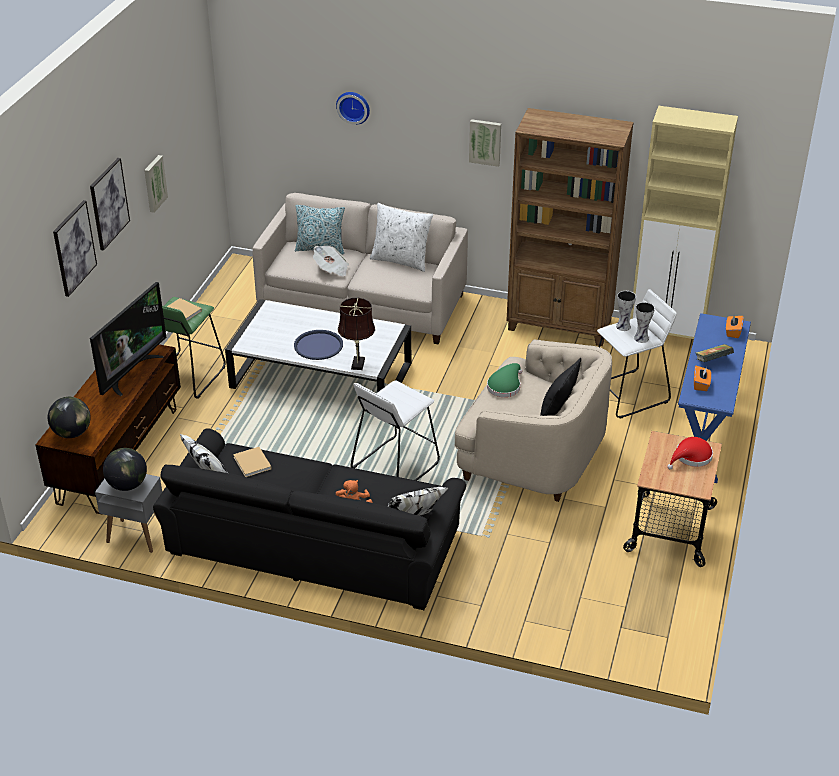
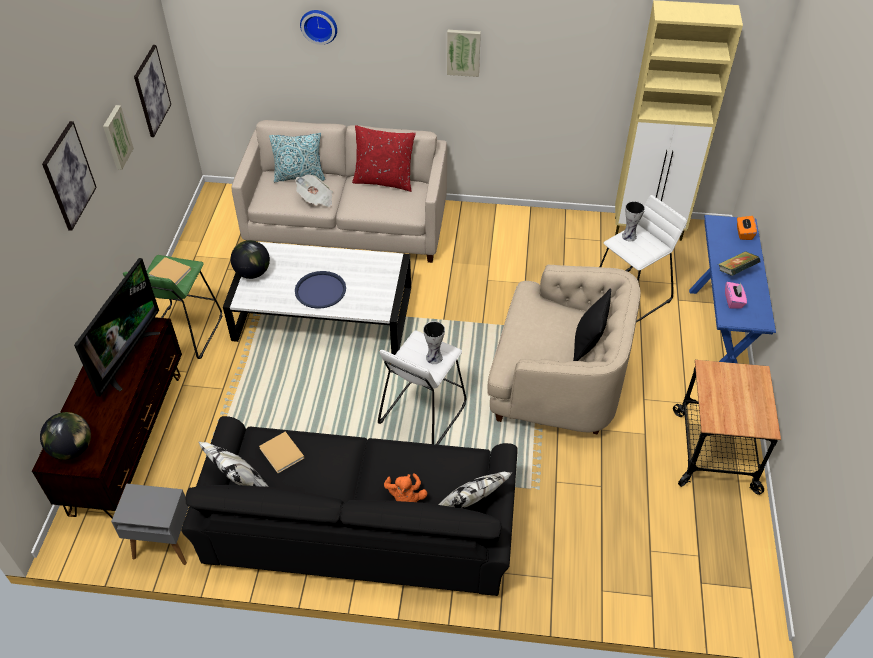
camera: 10 degrees left, 10 degrees up
picture [53,200,97,297] -> picture moved to [134,45,171,137]
globe [103,448,147,491] -> globe moved to [231,240,270,279]
brown table lamp [338,298,375,370] -> none
white pillow [370,203,433,272] -> red pillow [352,125,416,192]
green hat [487,363,522,397] -> none
brown bookcase [506,108,634,346] -> none
vase [634,302,655,343] -> vase moved to [423,321,445,364]
red hat [667,437,713,469] -> none
orange tissue box [694,366,711,391] -> pink tissue box [725,282,747,308]

